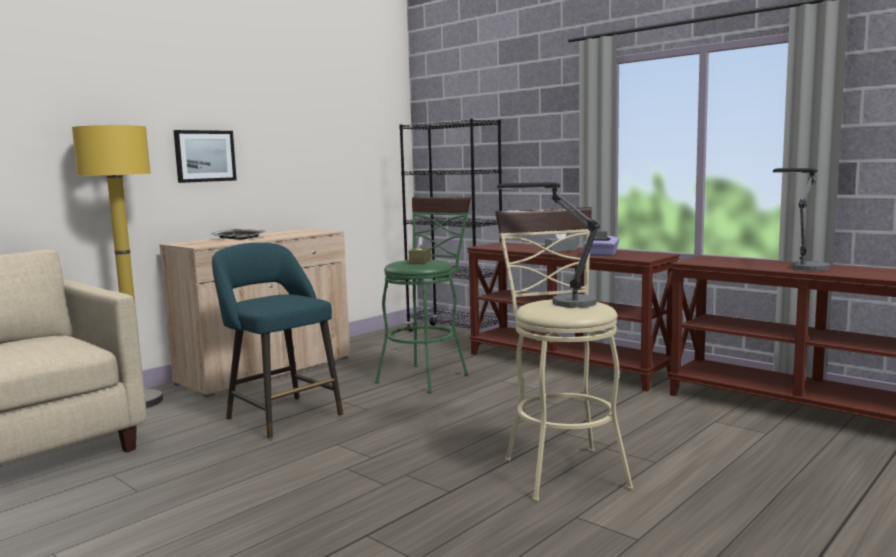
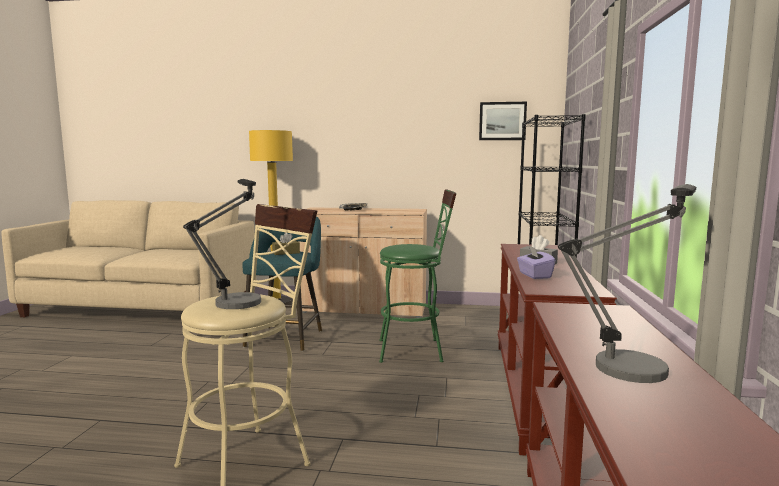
camera: 55 degrees right, 0 degrees up
picture [174,130,237,183] -> picture moved to [479,102,527,140]
brown tissue box [409,236,431,264] -> brown tissue box moved to [272,232,300,255]

